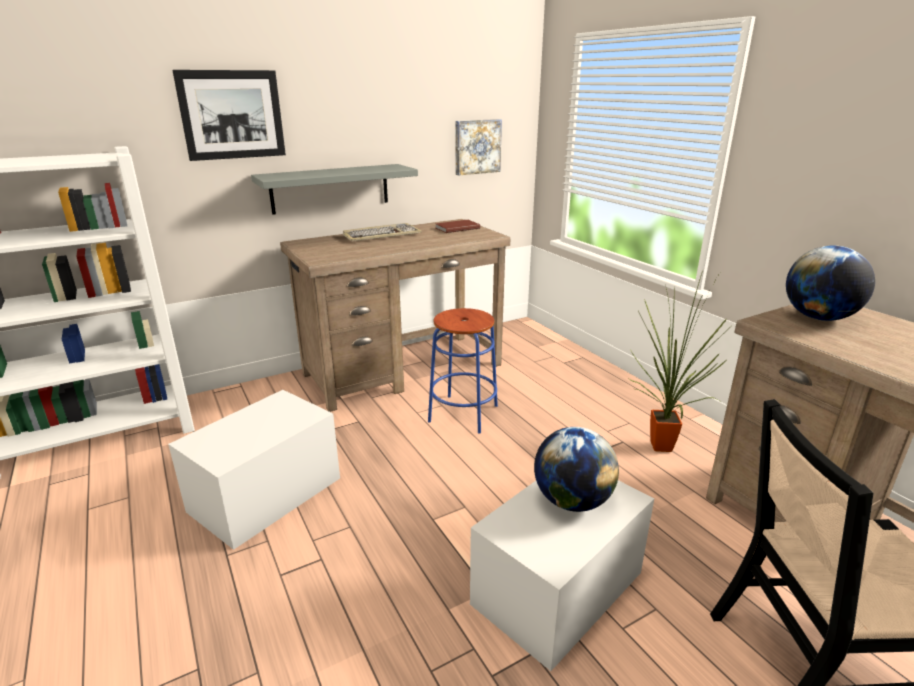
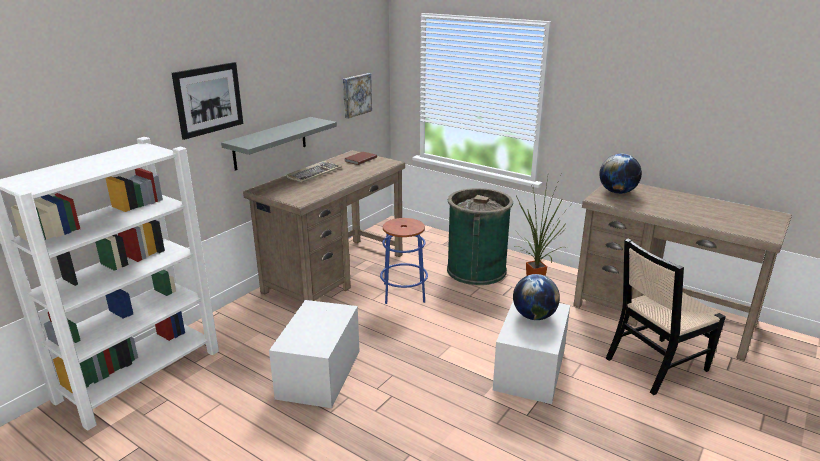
camera: 25 degrees left, 0 degrees up
none -> green trash can [447,188,513,285]

